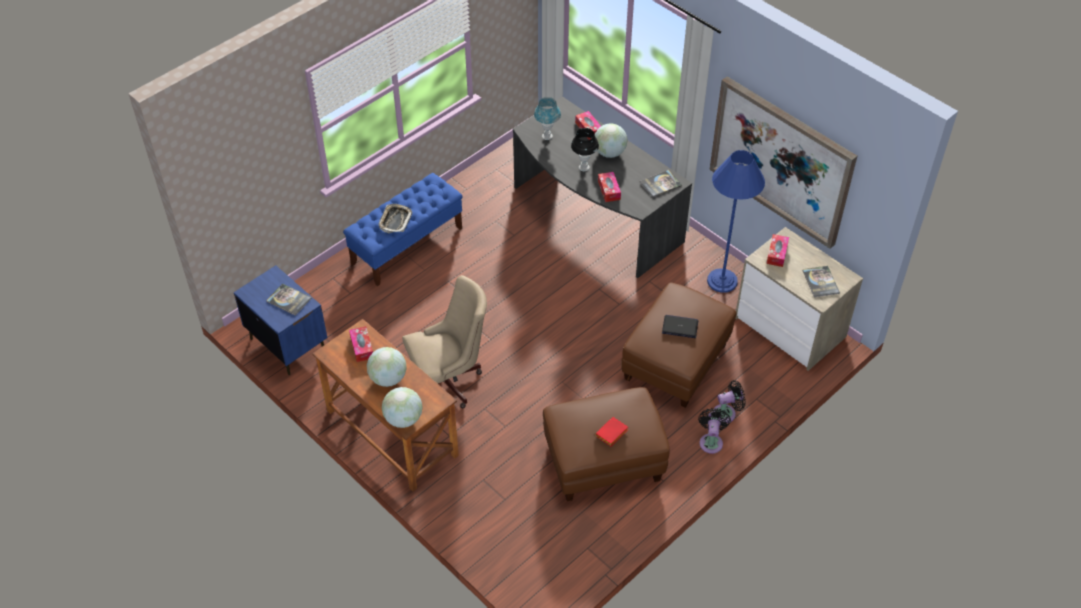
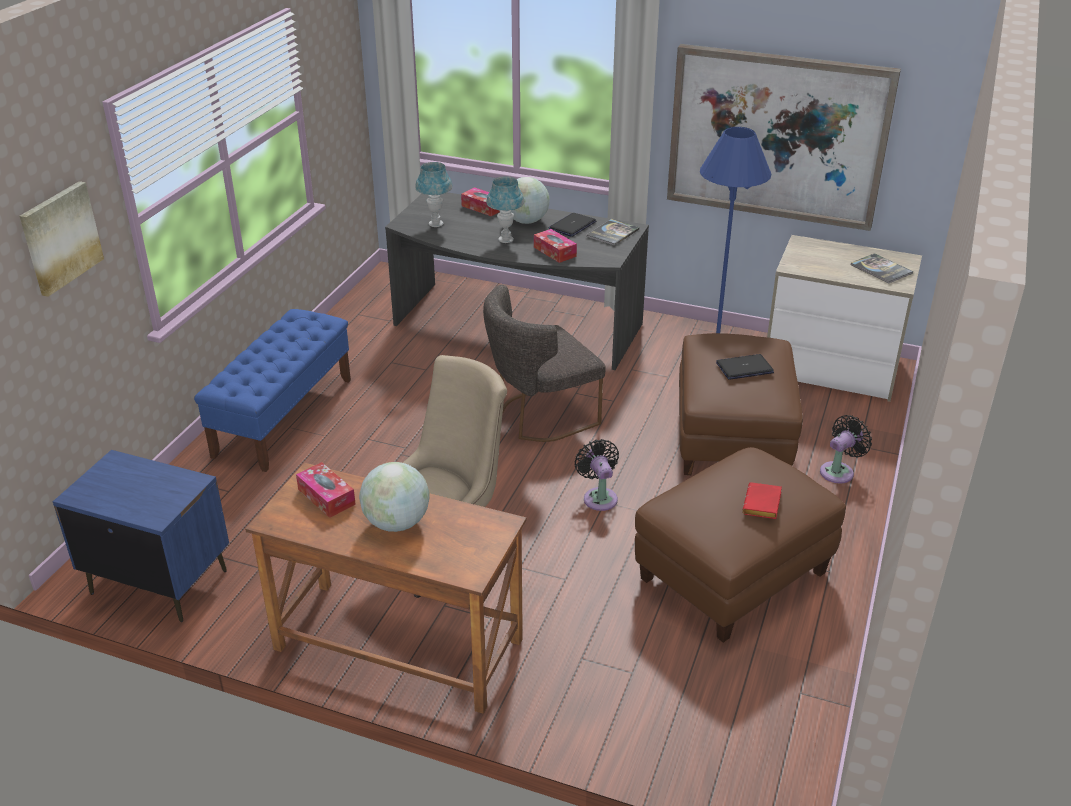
camera: 25 degrees left, 15 degrees down
book [266,283,312,316] -> none
tray [378,204,412,233] -> none
globe [382,387,423,428] -> none
black table lamp [571,128,599,171] -> blue table lamp [486,176,524,243]
black fan [698,408,731,454] -> black fan moved to [575,439,619,511]
tissue box [766,234,789,267] -> none
none -> picture [19,181,104,297]
none -> grey chair [483,285,606,442]
none -> laptop [548,213,596,237]

